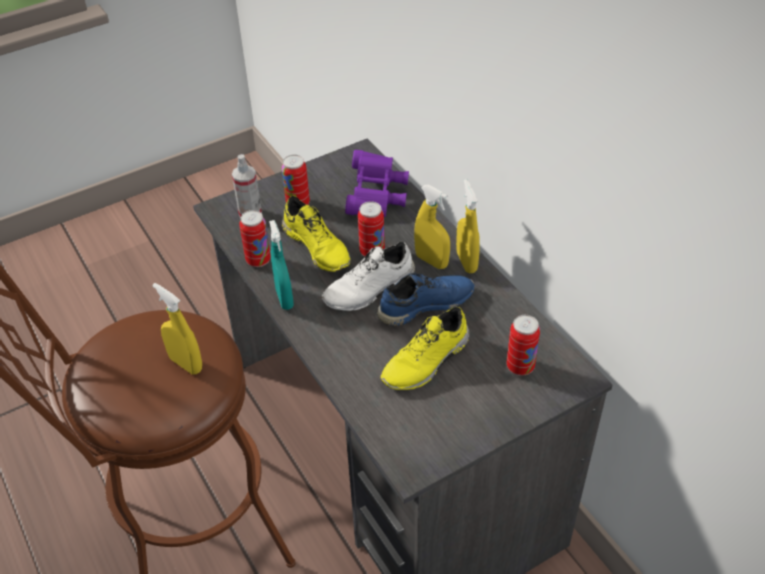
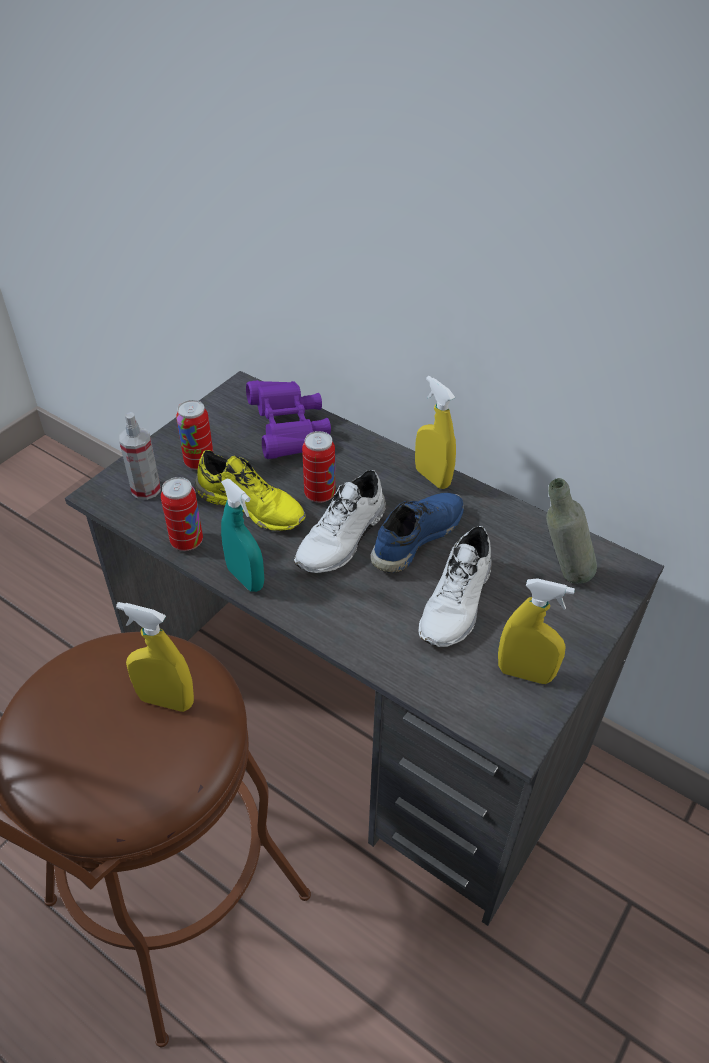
camera: 25 degrees left, 0 degrees up
yellow shoe [380,307,469,390] -> white shoe [419,526,492,647]
yellow spray bottle [414,185,450,269] -> yellow spray bottle moved to [498,578,575,684]
can [507,315,540,376] -> grey bottle [546,478,597,584]

